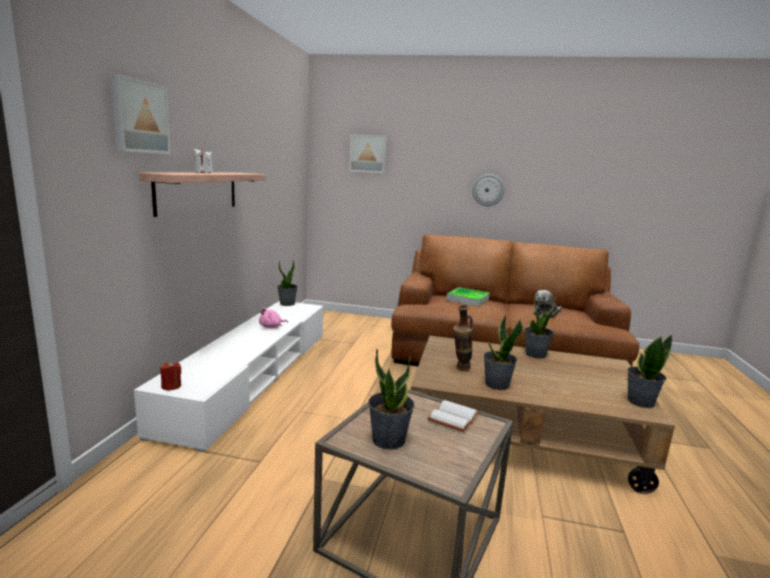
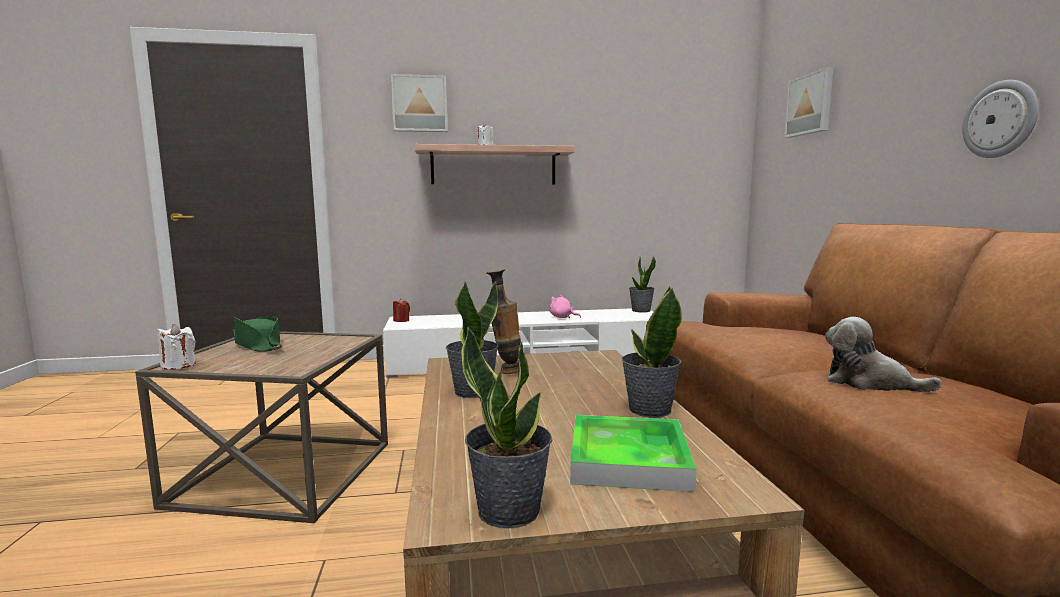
camera: 70 degrees right, 5 degrees down
potted plant [368,348,415,450] -> green hat [233,316,283,352]
white book [428,400,480,432] -> none
tray [446,287,490,306] -> tray moved to [570,415,697,492]
none -> white candle [157,324,196,370]

